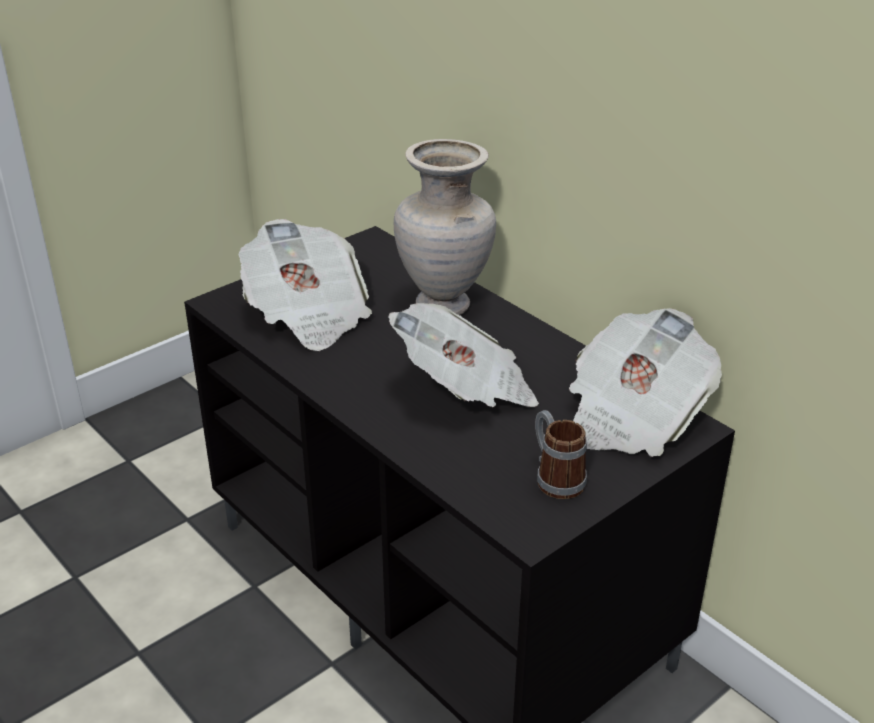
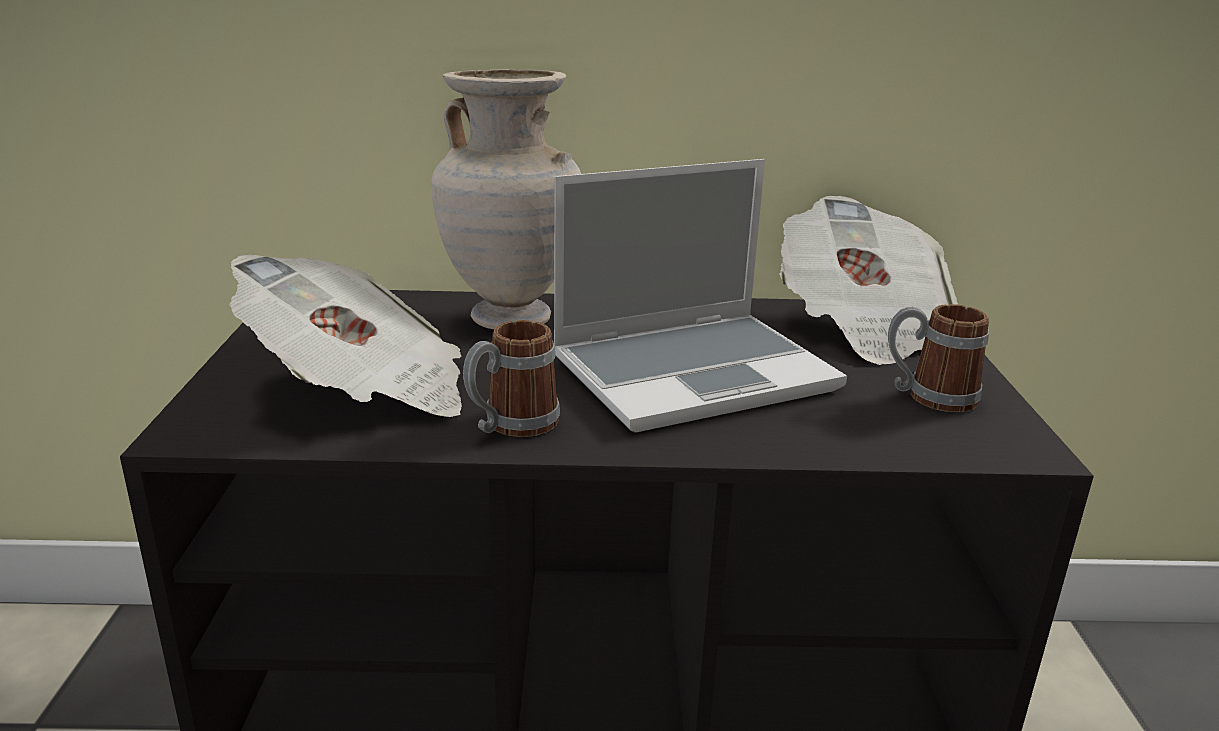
camera: 50 degrees left, 10 degrees down
newspaper [389,303,539,407] -> laptop [554,159,847,433]
none -> mug [463,320,560,437]

